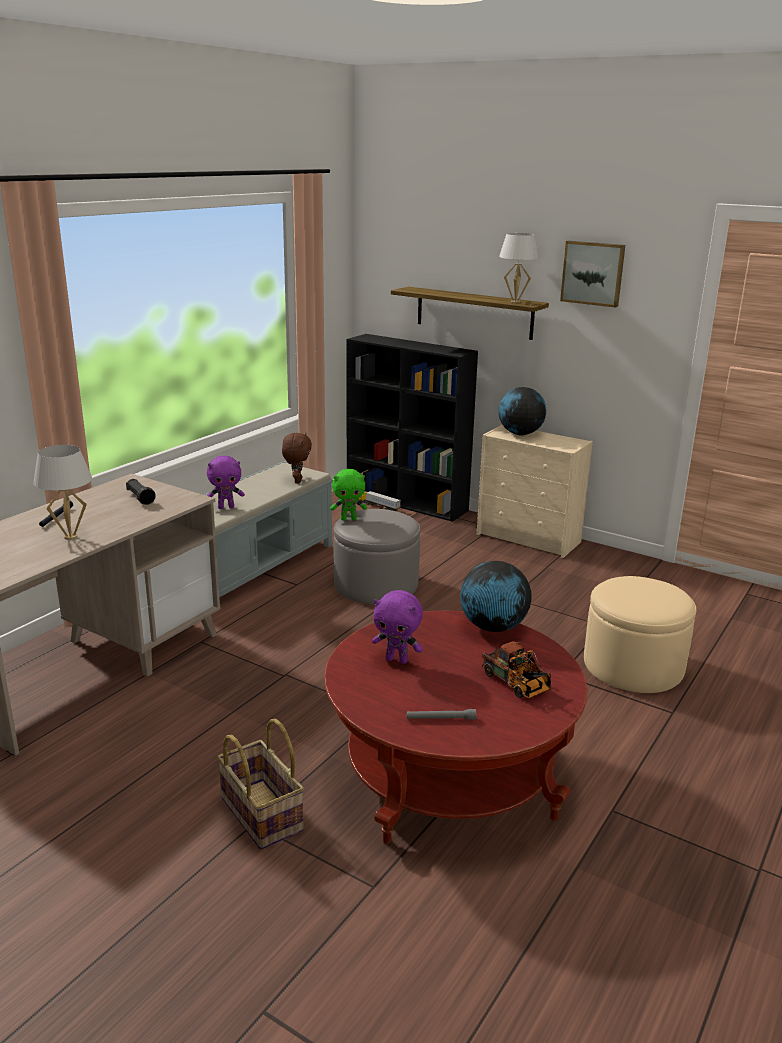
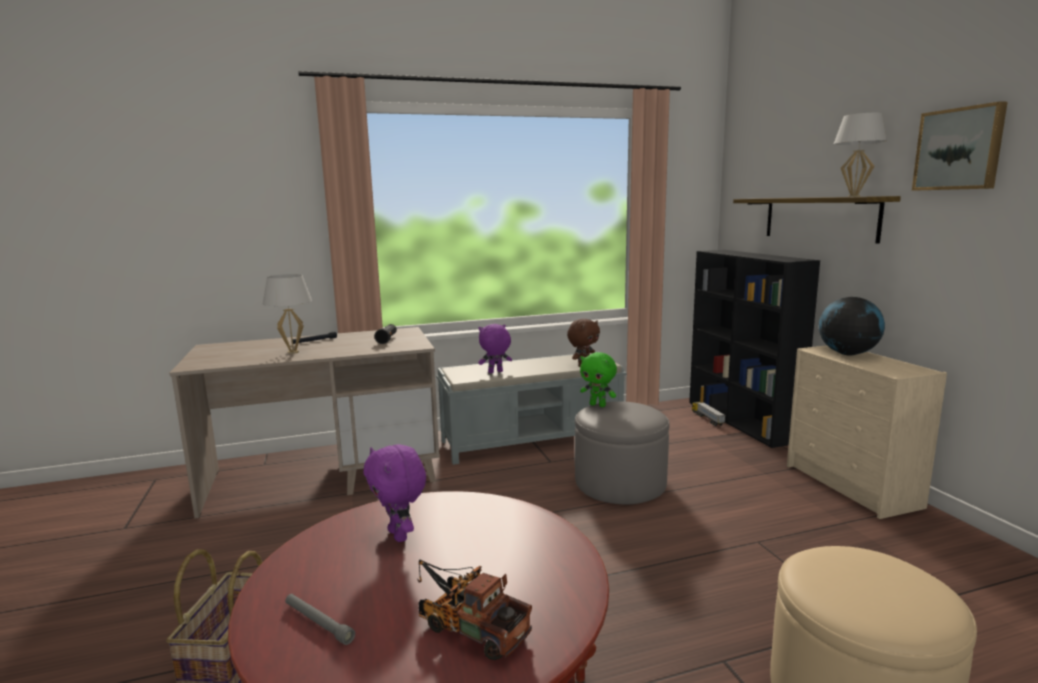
camera: 40 degrees right, 10 degrees down
purple plush toy [207,455,245,509] -> purple plush toy turned 135 degrees clockwise [478,324,512,373]
globe [460,561,531,632] -> none
toy truck [482,641,551,698] -> toy truck turned 120 degrees clockwise [417,560,532,660]

